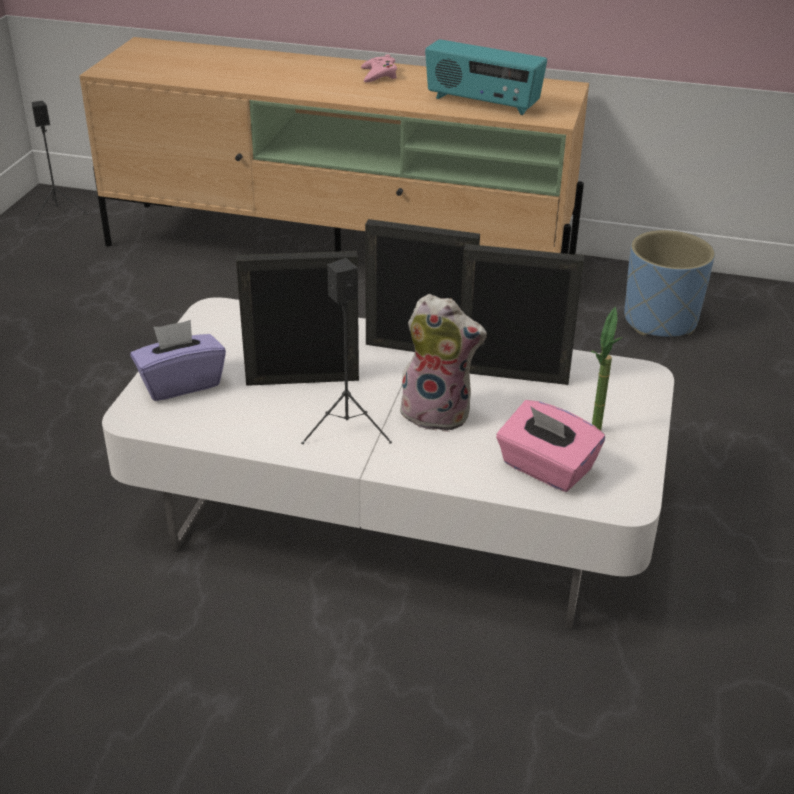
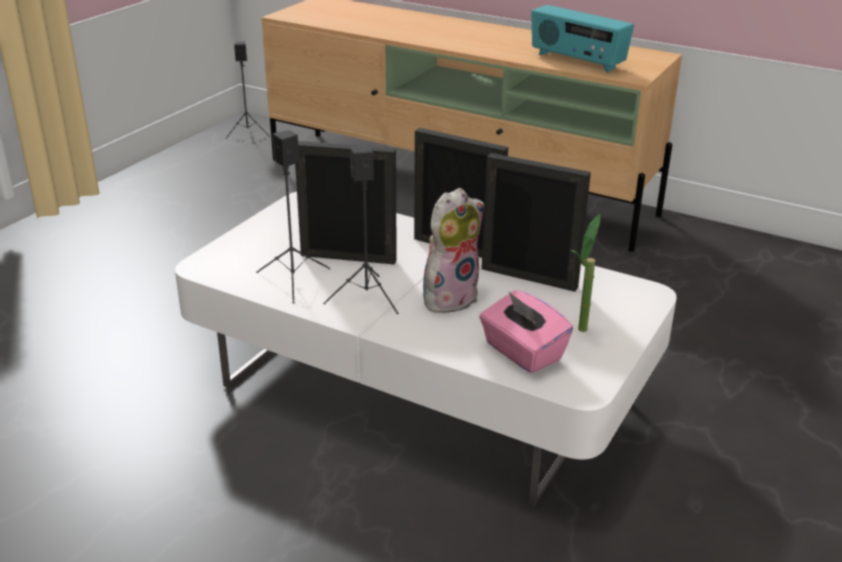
camera: 15 degrees right, 5 degrees down
purple tissue box [130,320,226,401] -> none
pink game controller [361,54,397,82] -> none
plush toy [397,294,487,432] -> plush toy turned 75 degrees counterclockwise [423,188,484,313]
blue planter [624,230,715,337] -> none
none -> black speaker [256,130,330,304]

